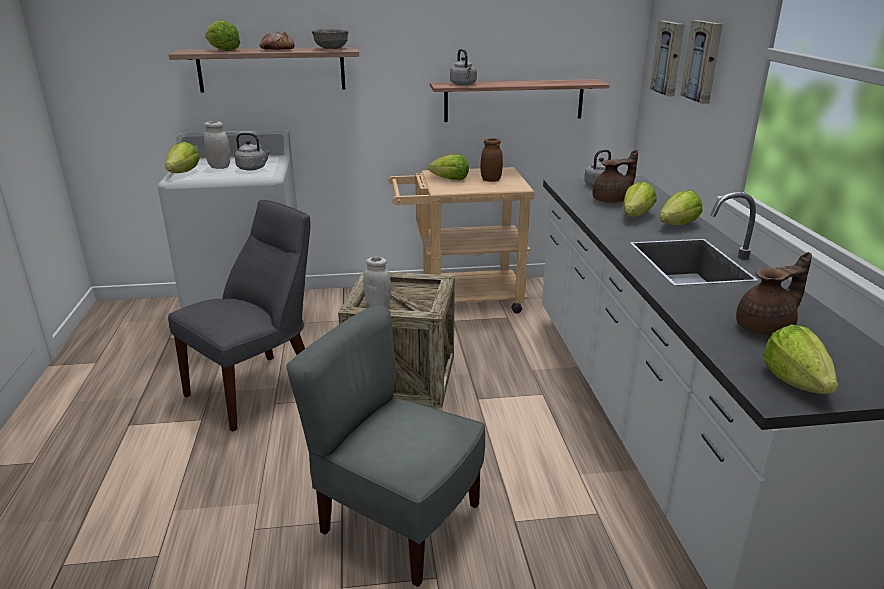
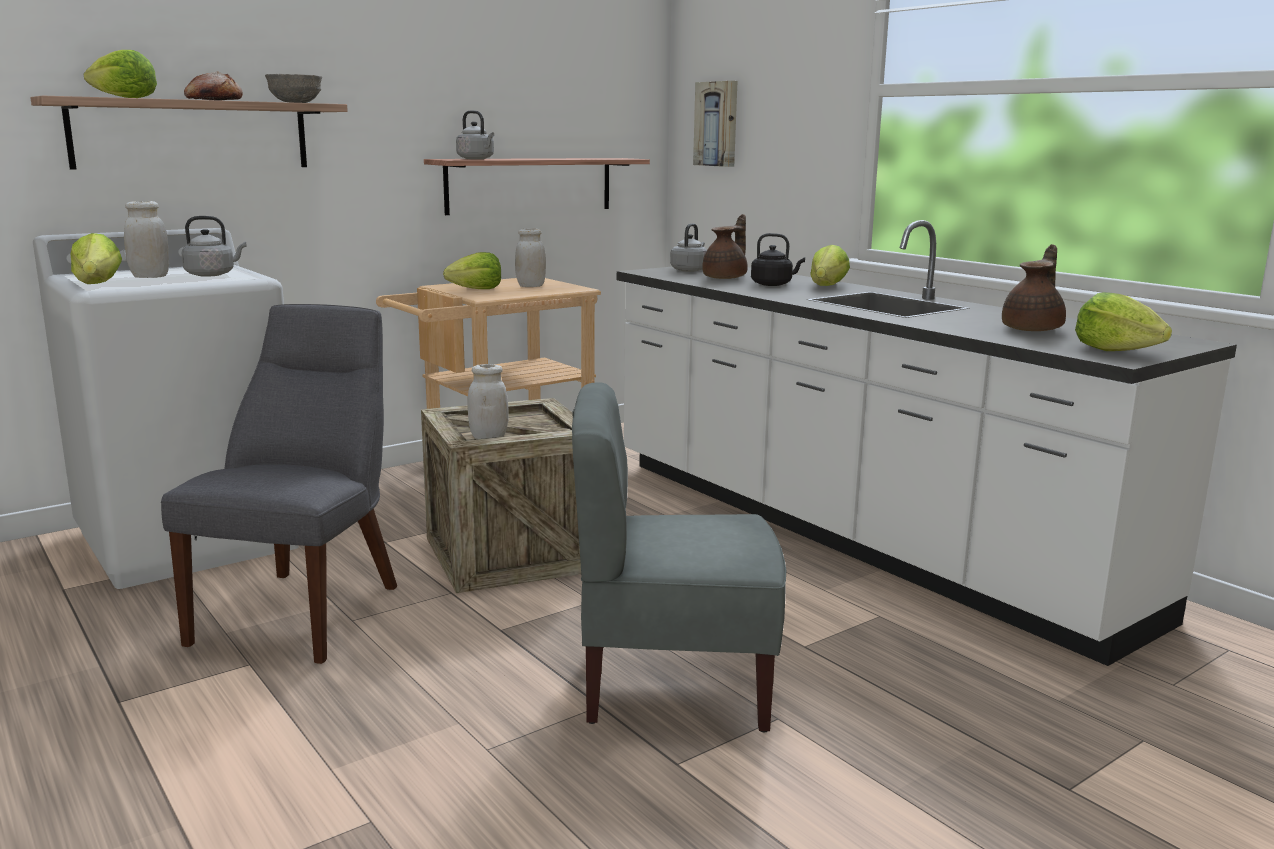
camera: 30 degrees left, 10 degrees down
brown jar [481,138,503,182] -> white jar [515,228,546,287]
lettuce [623,182,657,217] -> black kettle [751,233,805,286]
picture [680,20,723,104] -> none

